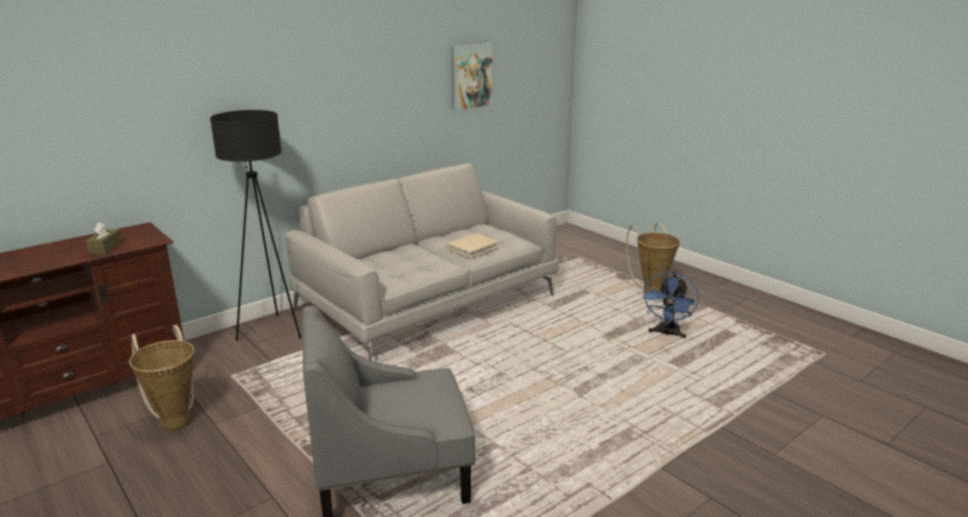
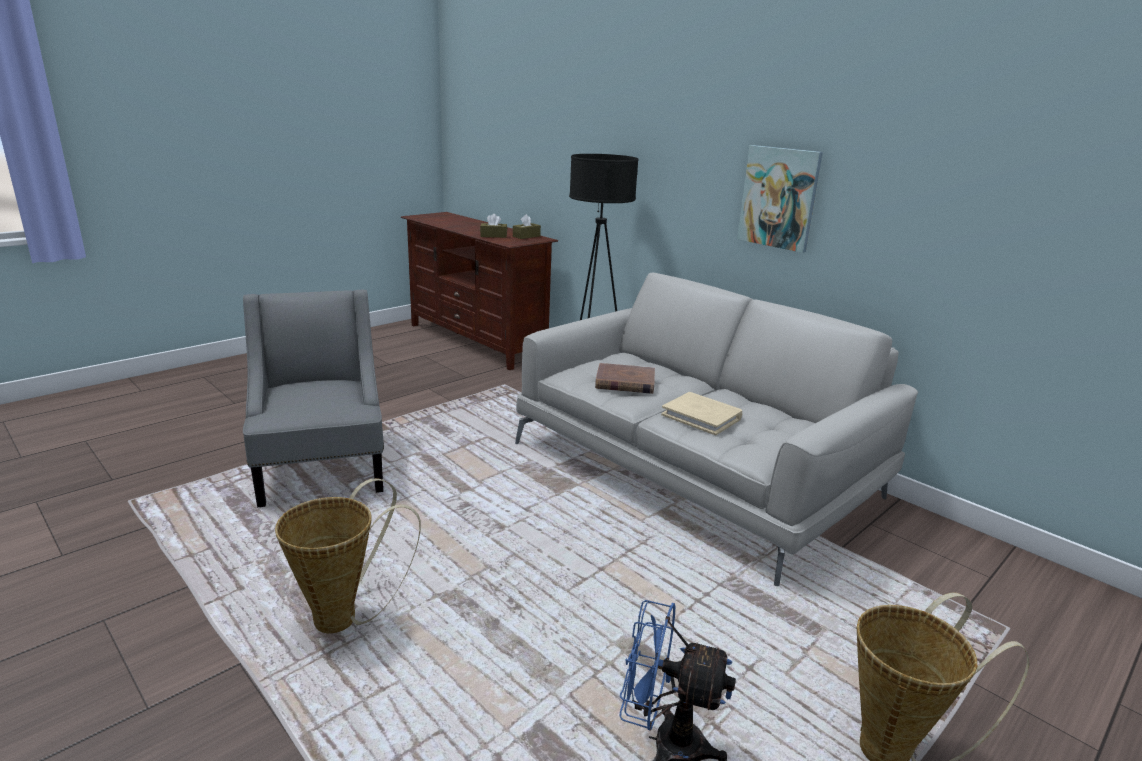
camera: 85 degrees right, 0 degrees up
basket [129,325,194,431] -> basket moved to [275,478,421,633]
picture [451,43,493,110] -> picture moved to [737,145,823,253]
none -> brown tissue box [513,214,541,239]
none -> brown book [595,363,655,394]

